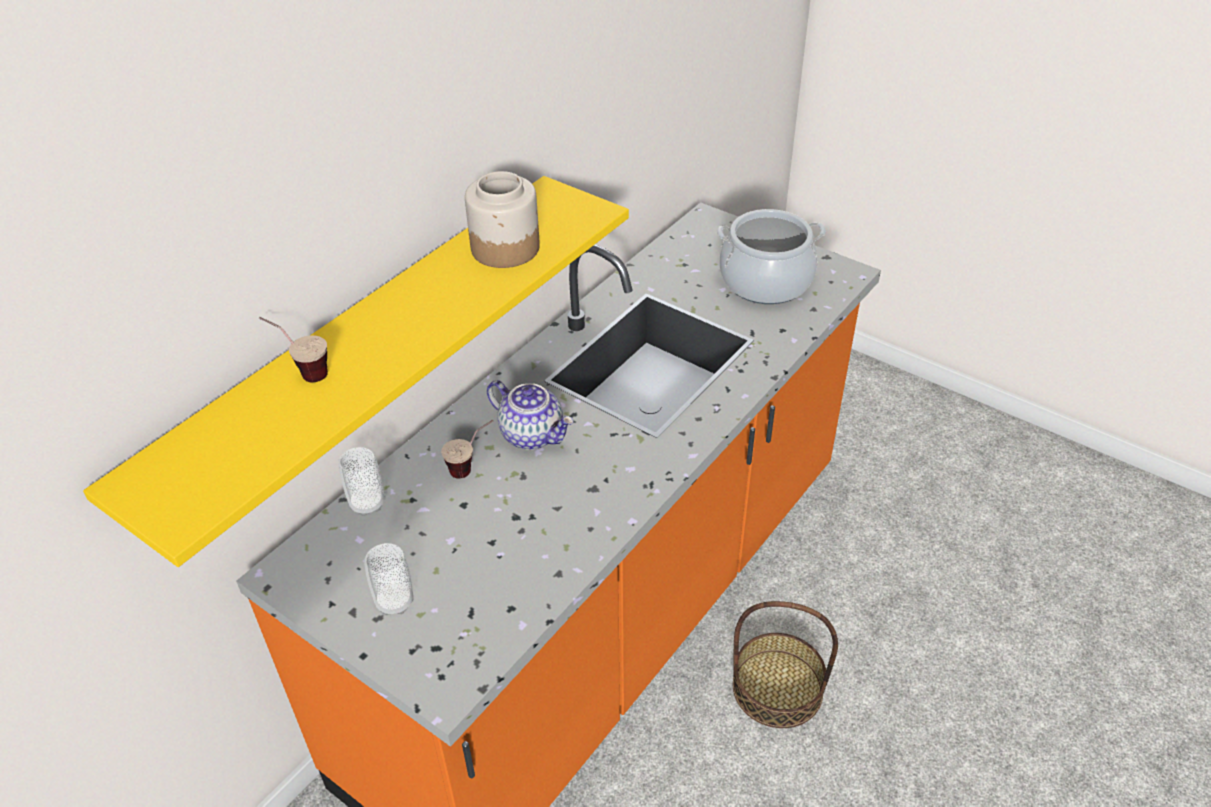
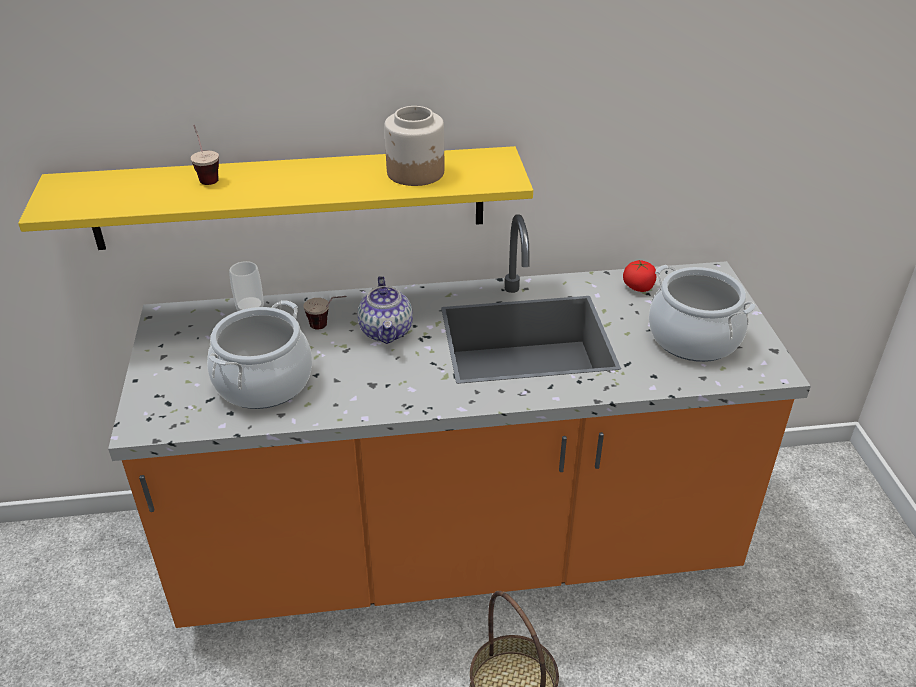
camera: 45 degrees right, 5 degrees down
cup [364,543,413,615] -> none
none -> cooking pot [207,300,312,409]
none -> tomato [623,260,657,292]

